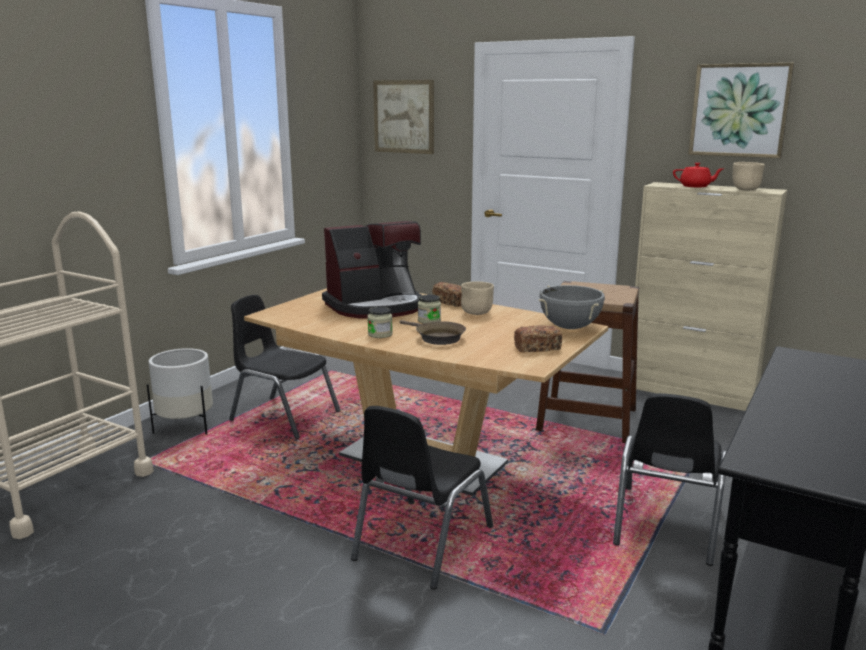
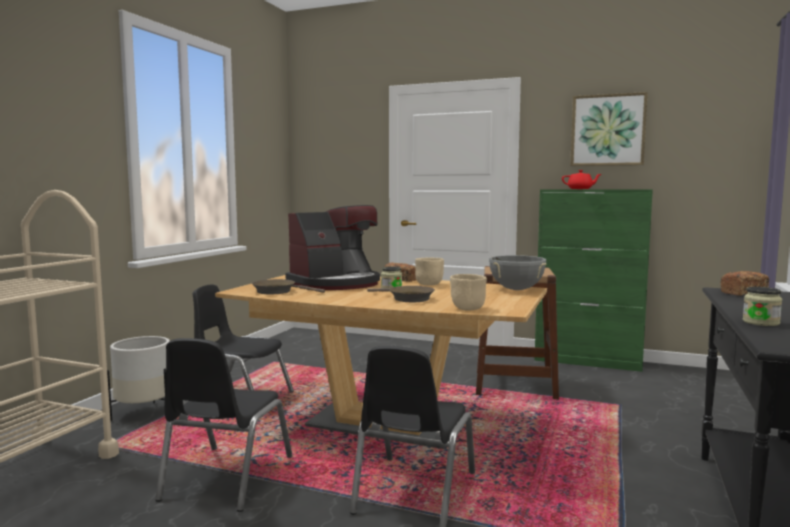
camera: 10 degrees left, 10 degrees down
jar [368,307,393,338] -> jar moved to [743,287,782,326]
picture [373,80,434,154] -> none
bread [514,325,562,353] -> bread moved to [720,271,769,296]
black chair [613,393,726,566] -> black chair moved to [155,338,293,512]
beige cabinet [635,182,787,411] -> green cabinet [534,189,653,372]
beige bowl [732,162,765,190] -> beige bowl moved to [450,274,487,310]
none -> brown frying pan [252,279,325,294]

